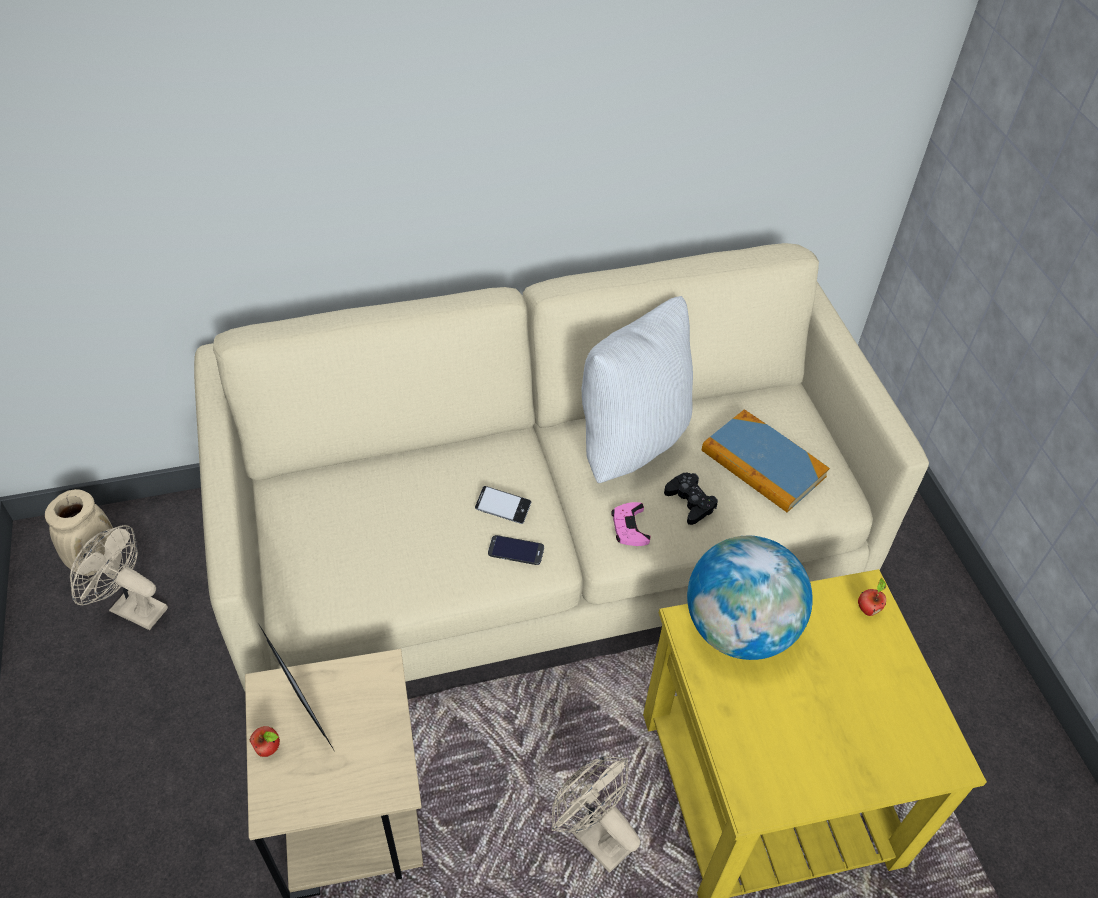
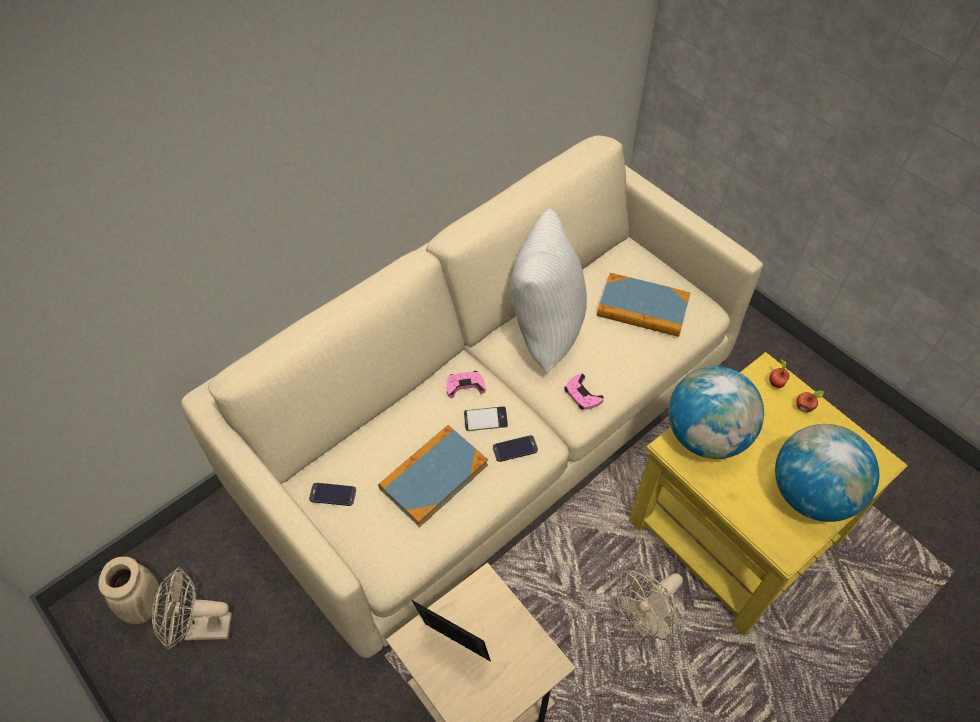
camera: 25 degrees left, 5 degrees up
apple [249,726,280,757] -> apple moved to [796,390,824,412]
beige fan [551,756,641,873] -> beige fan turned 60 degrees counterclockwise [616,570,683,640]
black game controller [664,472,718,525] -> none
none -> phone [309,483,356,506]
none -> book [378,425,488,527]
none -> pink game controller [446,371,485,398]
none -> globe [775,424,879,522]

